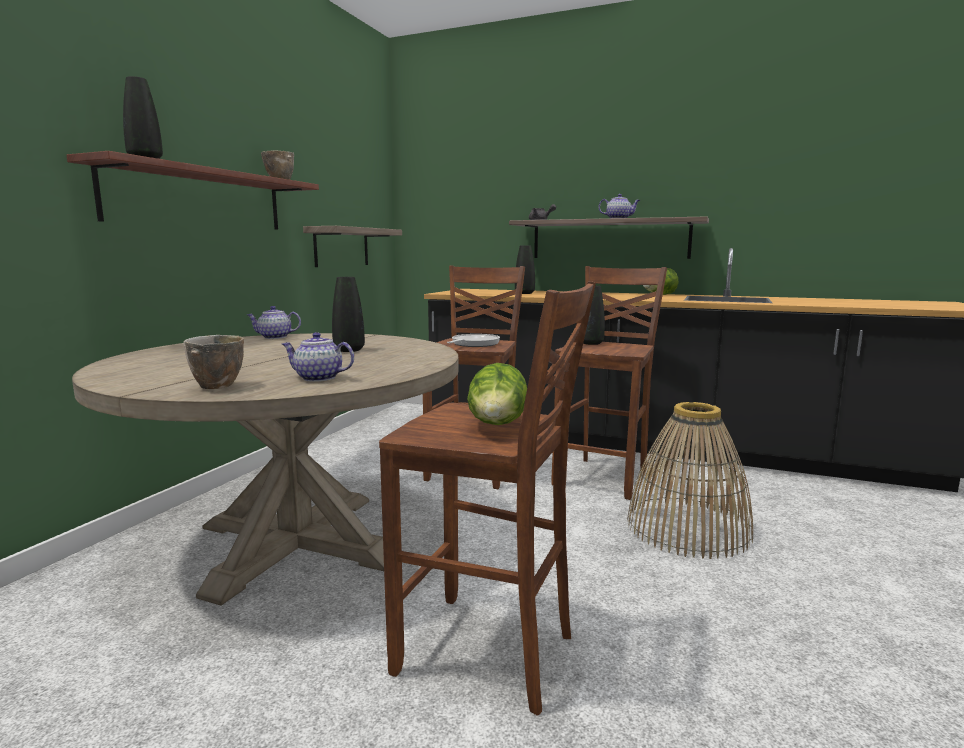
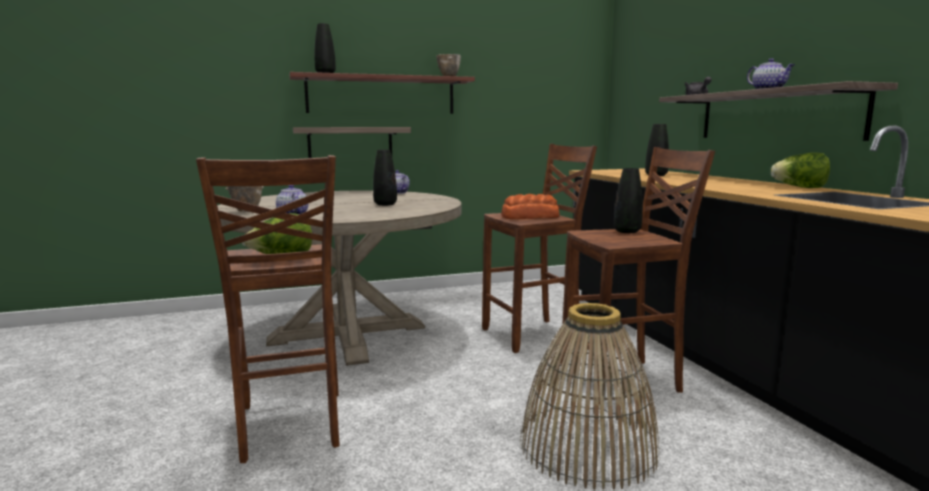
camera: 50 degrees right, 0 degrees up
shelf [303,226,402,267] -> shelf moved to [293,127,411,158]
frying pan [447,334,500,347] -> bread [501,194,560,219]

